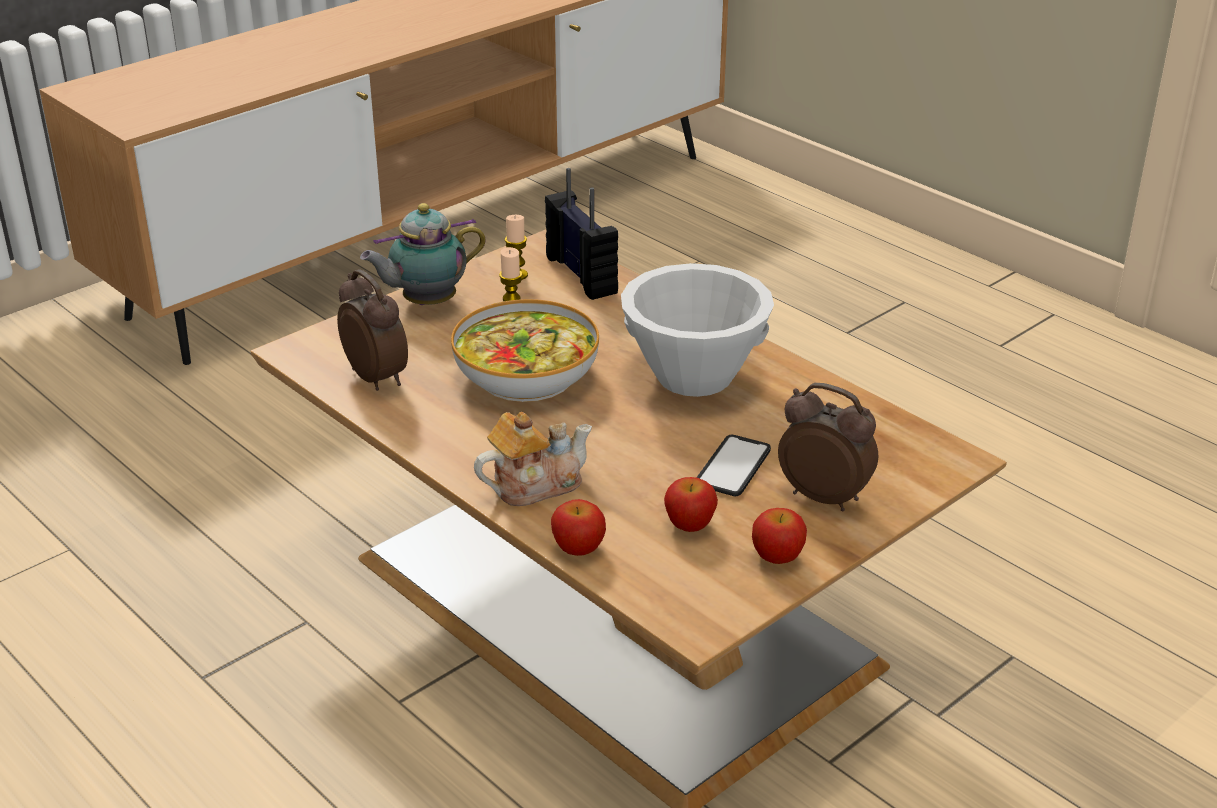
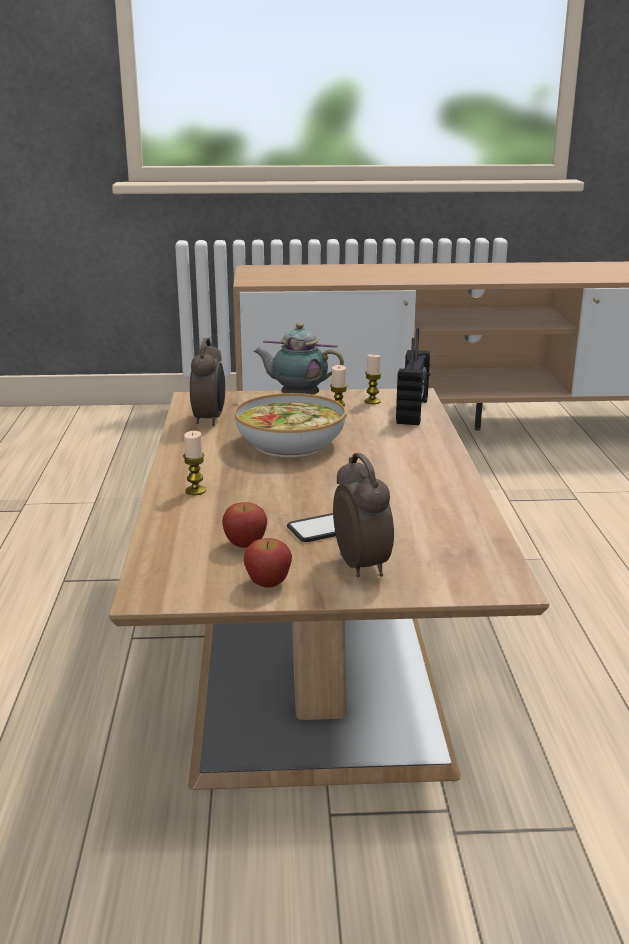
camera: 40 degrees right, 10 degrees down
teapot [474,412,592,506] -> candle [183,431,206,495]
apple [551,499,606,556] -> none
white bowl [621,263,774,397] -> none

